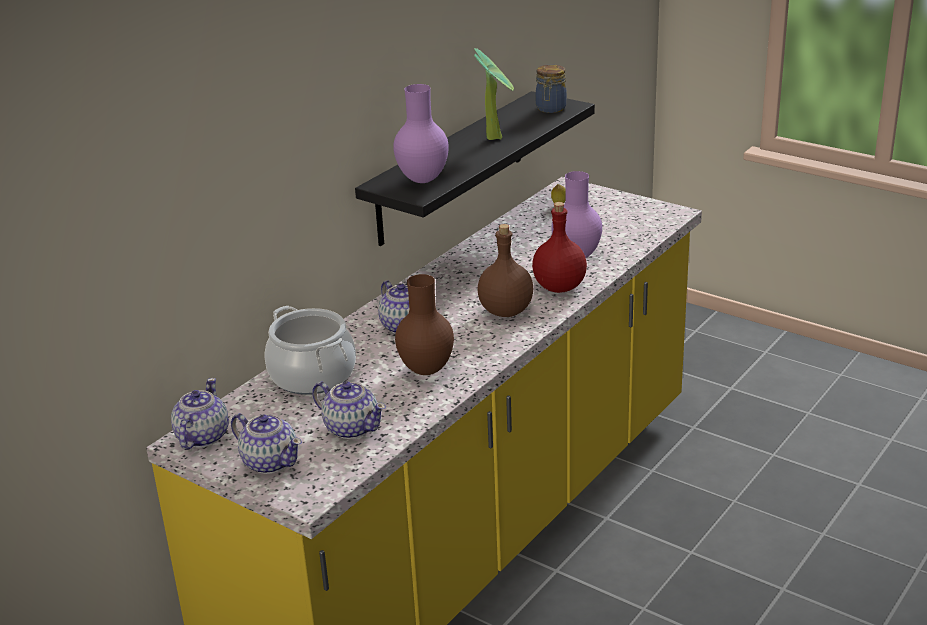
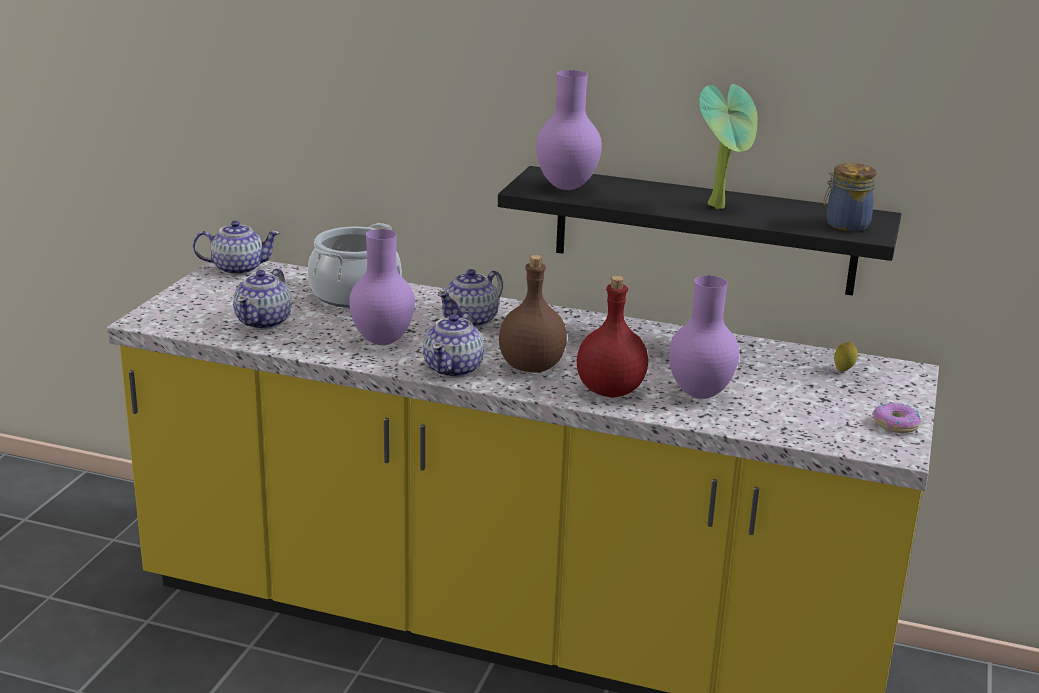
camera: 70 degrees right, 5 degrees down
teapot [231,413,302,474] -> teapot moved to [423,311,484,378]
brown vase [395,274,454,375] -> purple vase [349,229,415,345]
none -> donut [872,403,921,433]

